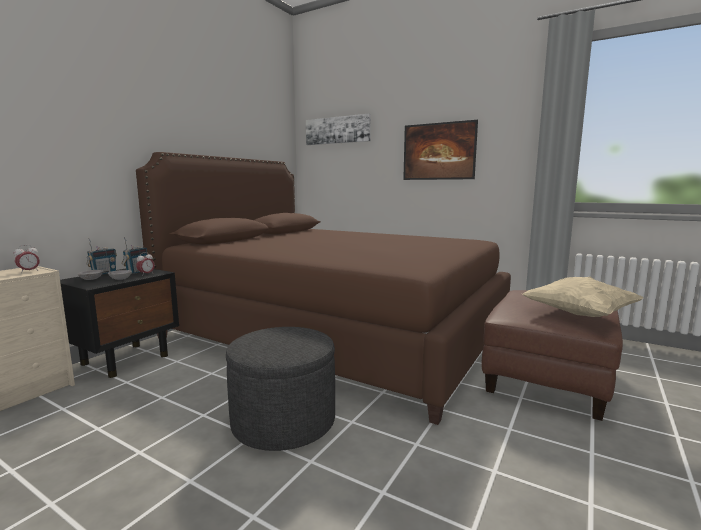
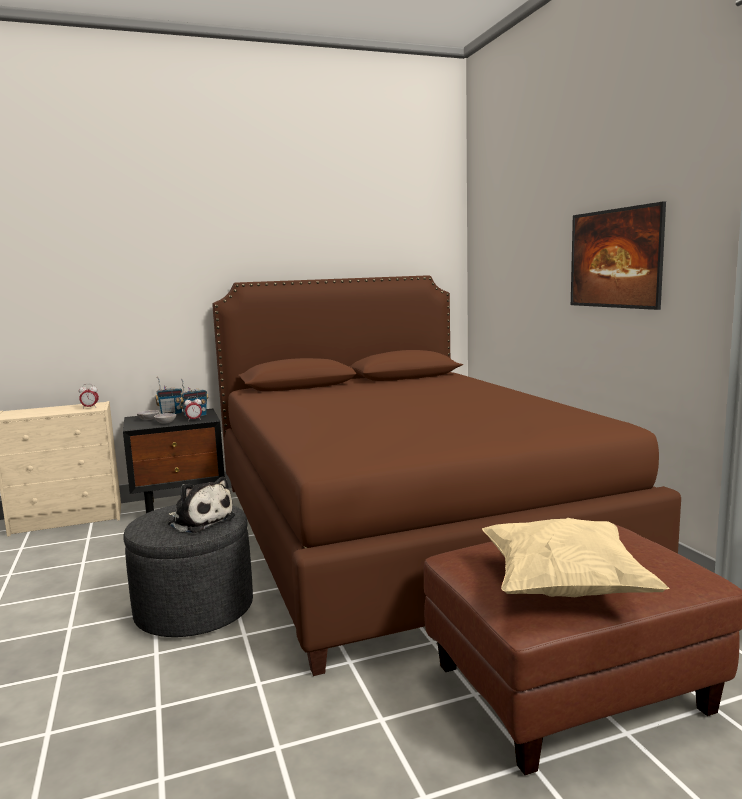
camera: 40 degrees right, 0 degrees up
picture [306,113,371,145] -> none
none -> plush toy [168,476,235,533]

